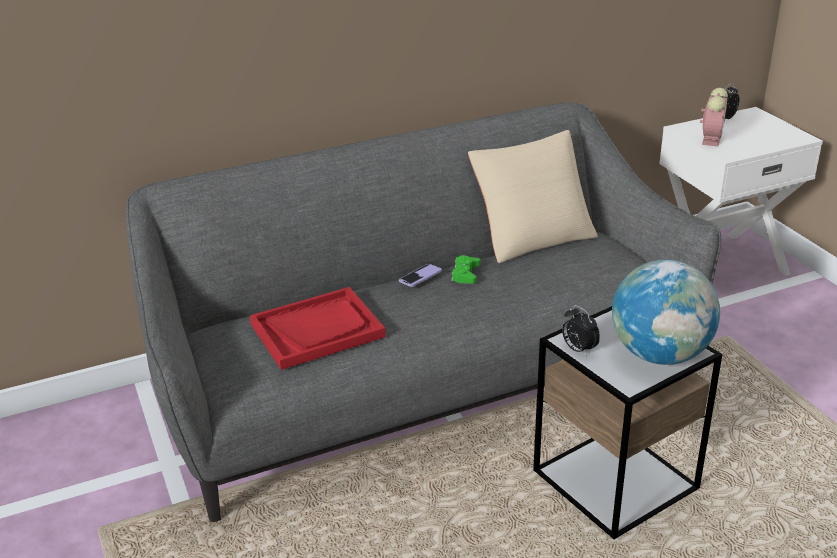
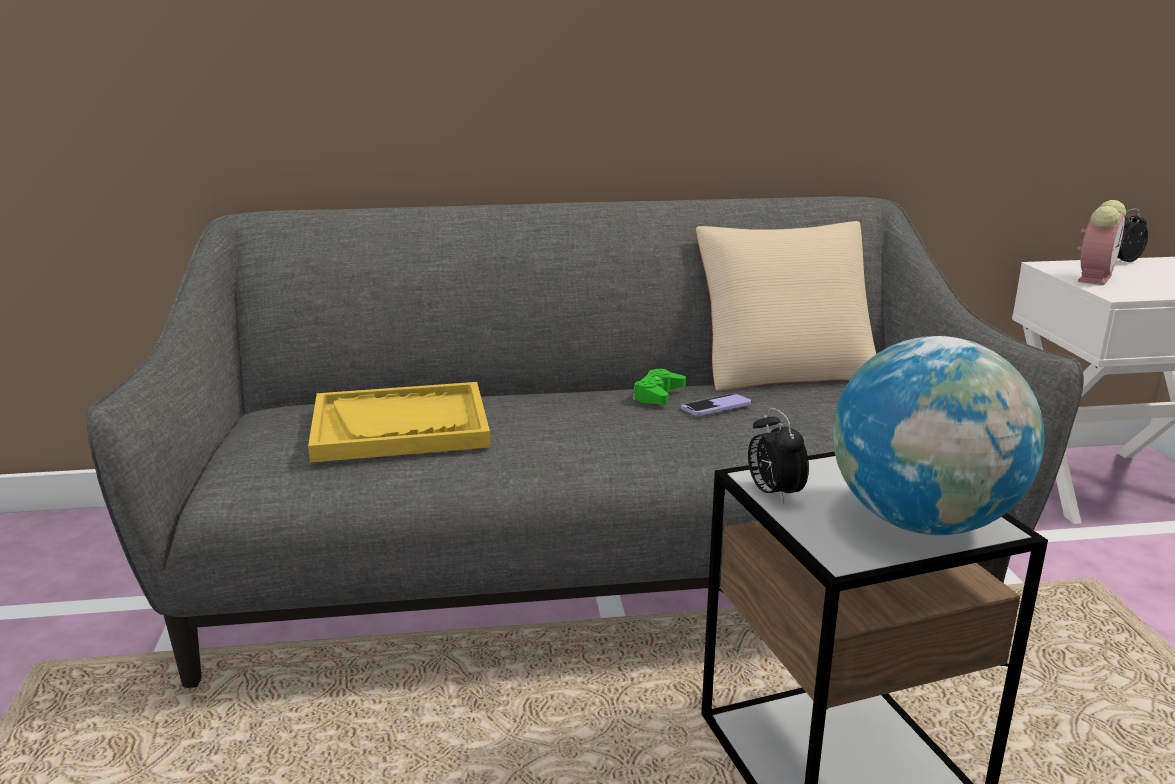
camera: 15 degrees right, 10 degrees down
red tray [250,287,386,370] -> yellow tray [308,382,491,462]
phone [399,264,442,287] -> phone moved to [681,394,751,416]

